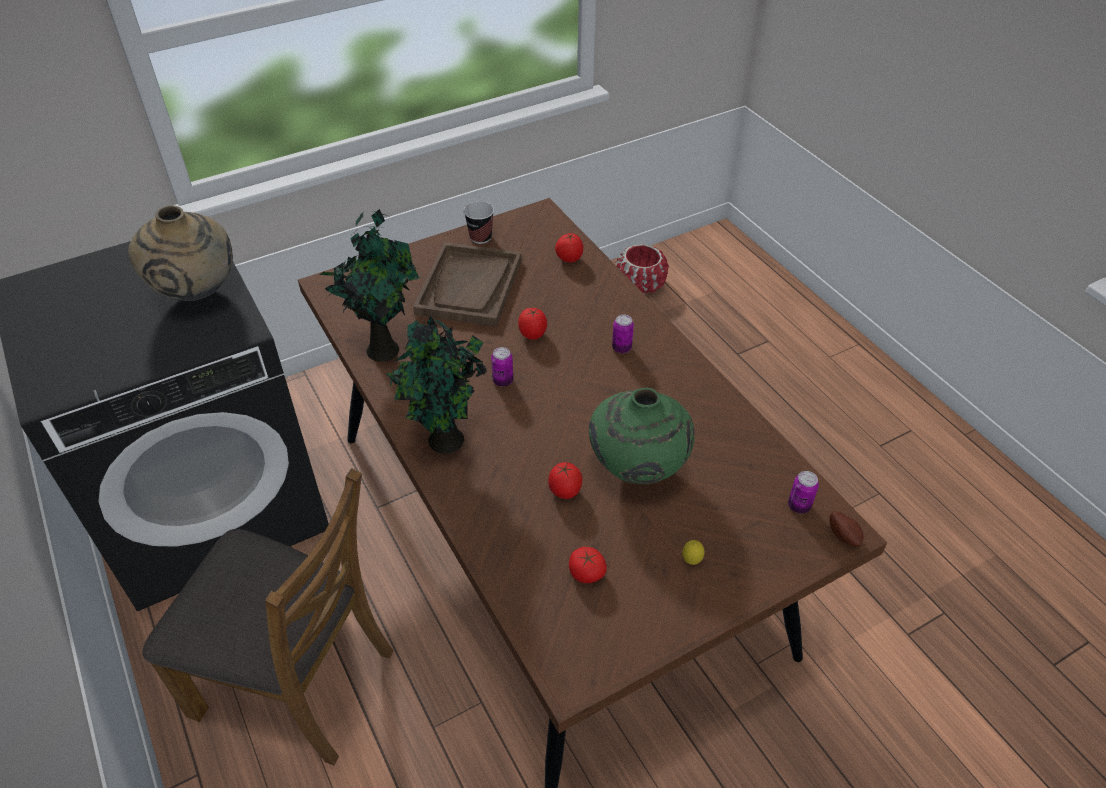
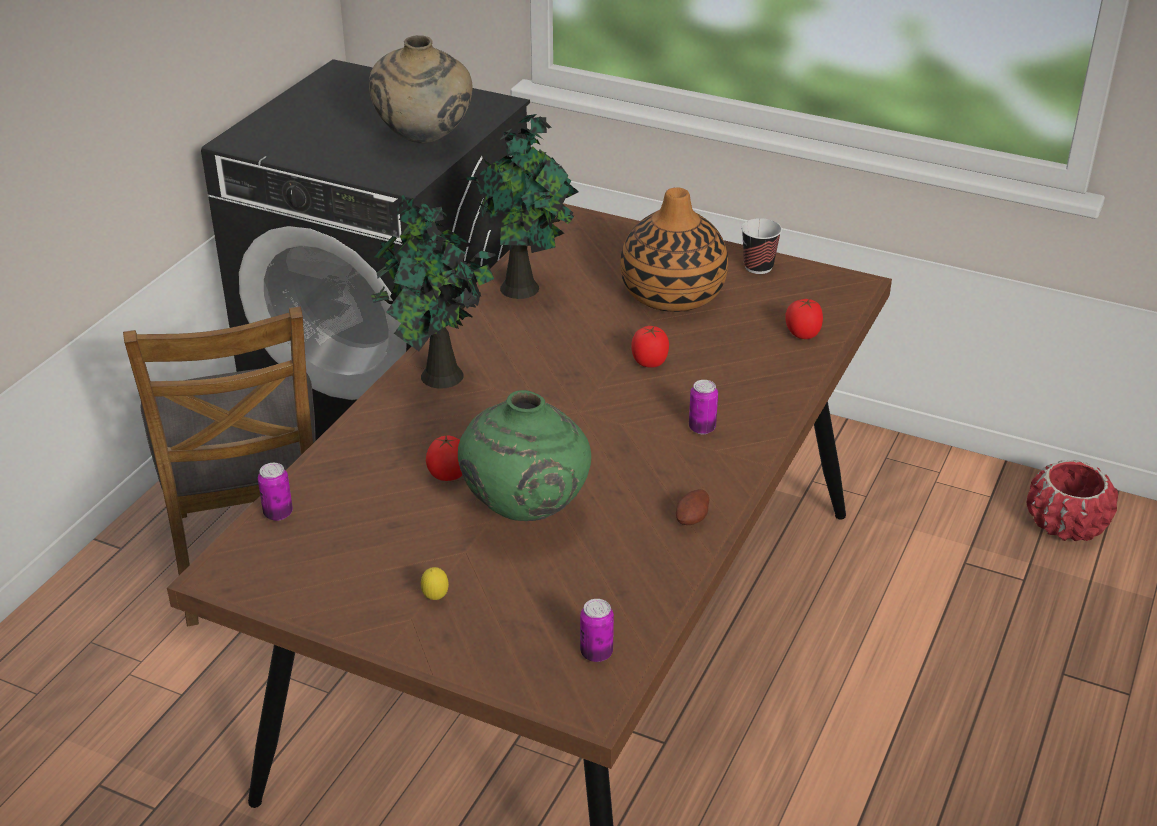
camera: 55 degrees right, 10 degrees down
brown tray [413,242,521,327] -> vase [620,187,728,312]
can [491,347,513,387] -> can moved to [258,463,293,521]
tomato [569,547,607,583] -> none
potato [829,511,864,546] -> potato moved to [676,489,709,525]

